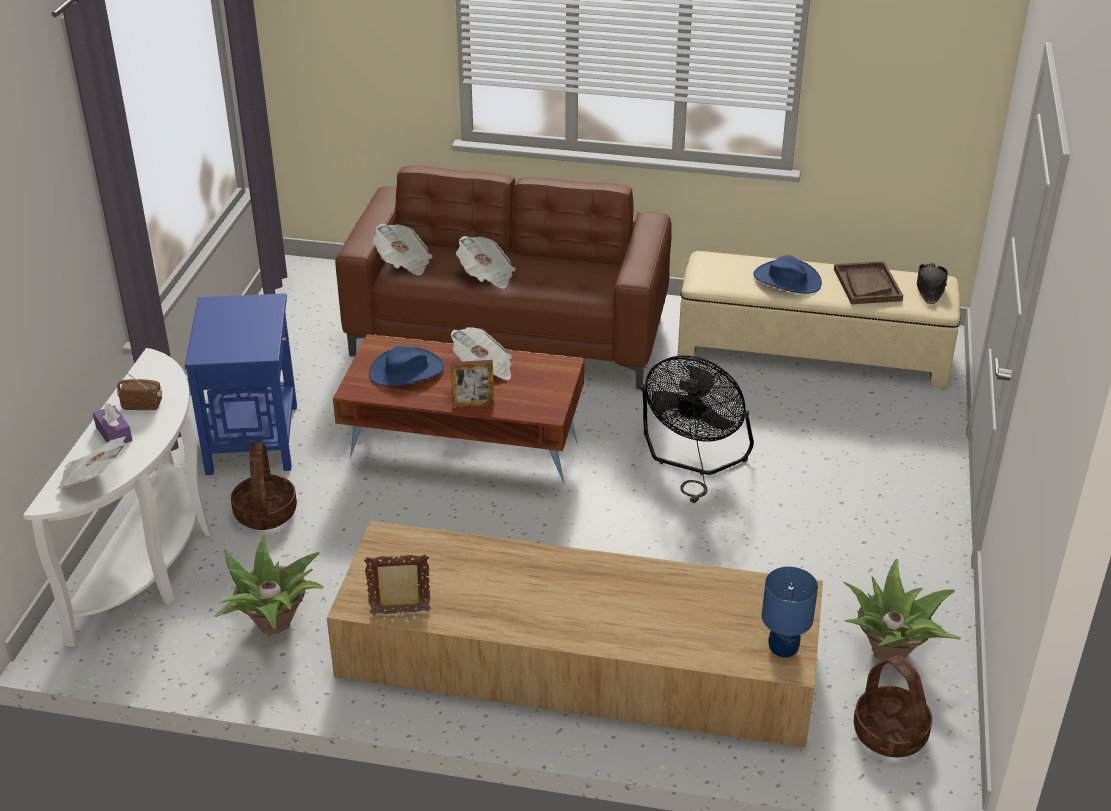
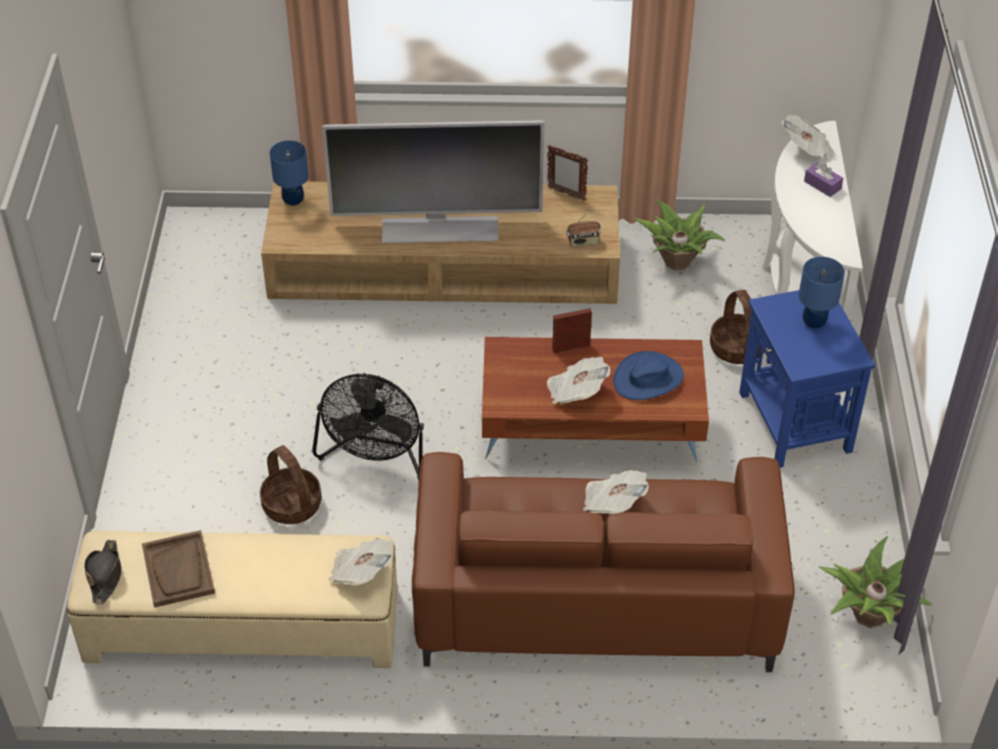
camera: 170 degrees right, 10 degrees up
radio [117,373,162,410] -> radio moved to [566,212,601,247]
picture frame [364,554,431,615] -> picture frame turned 45 degrees clockwise [547,145,588,201]
newspaper [373,224,432,275] -> newspaper moved to [329,538,393,586]
blue hat [753,255,822,294] -> none
potted plant [843,559,961,664] -> potted plant moved to [819,536,932,628]
basket [854,655,932,757] -> basket moved to [260,445,322,524]
none -> television [322,120,544,243]
none -> blue table lamp [799,257,845,328]

